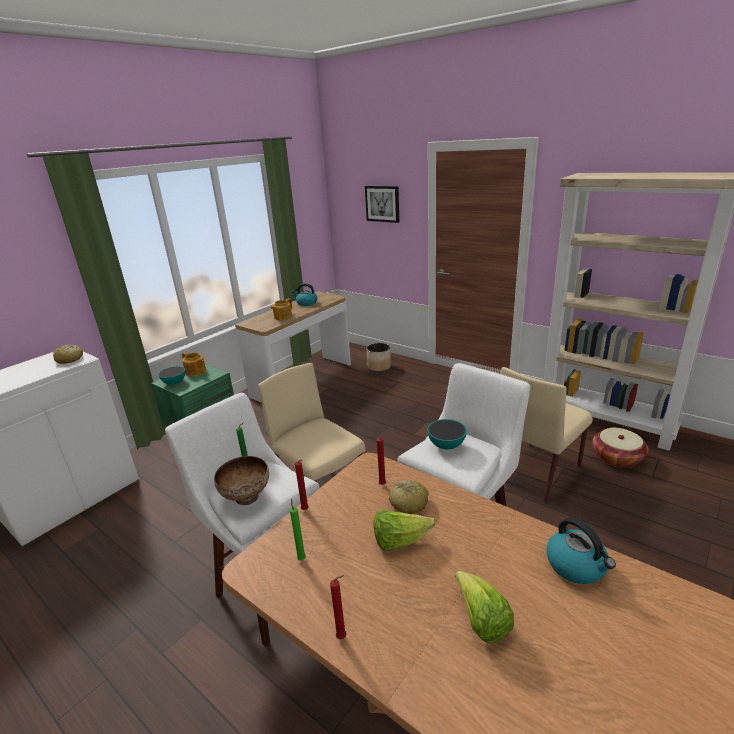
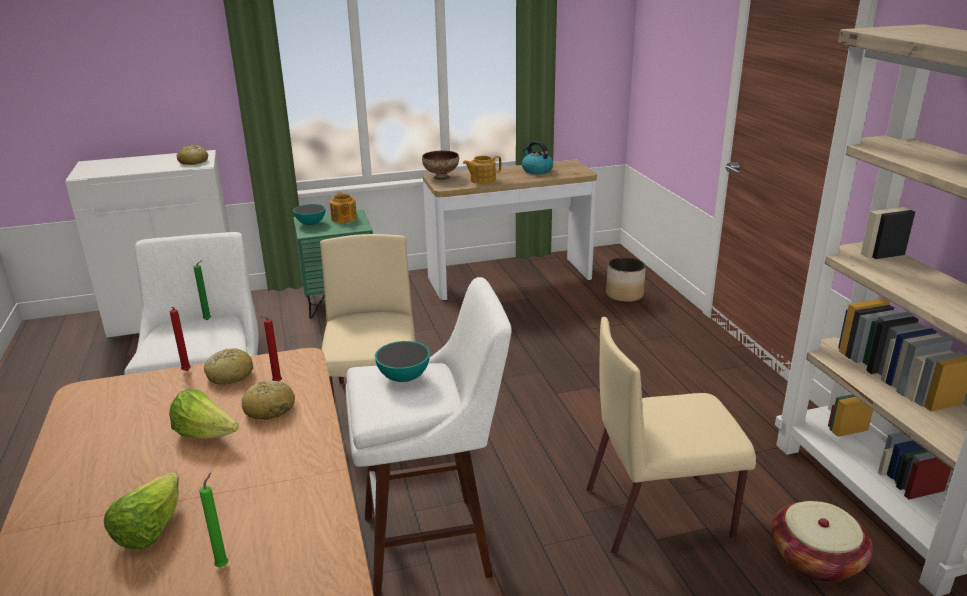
camera: 35 degrees right, 0 degrees up
bowl [214,456,269,505] -> bowl moved to [422,150,459,180]
green candle [290,499,306,561] -> green candle moved to [199,473,228,567]
red candle [330,575,347,639] -> none
picture [365,186,399,223] -> none
kettle [546,517,616,584] -> none
none -> bread [204,348,253,385]

